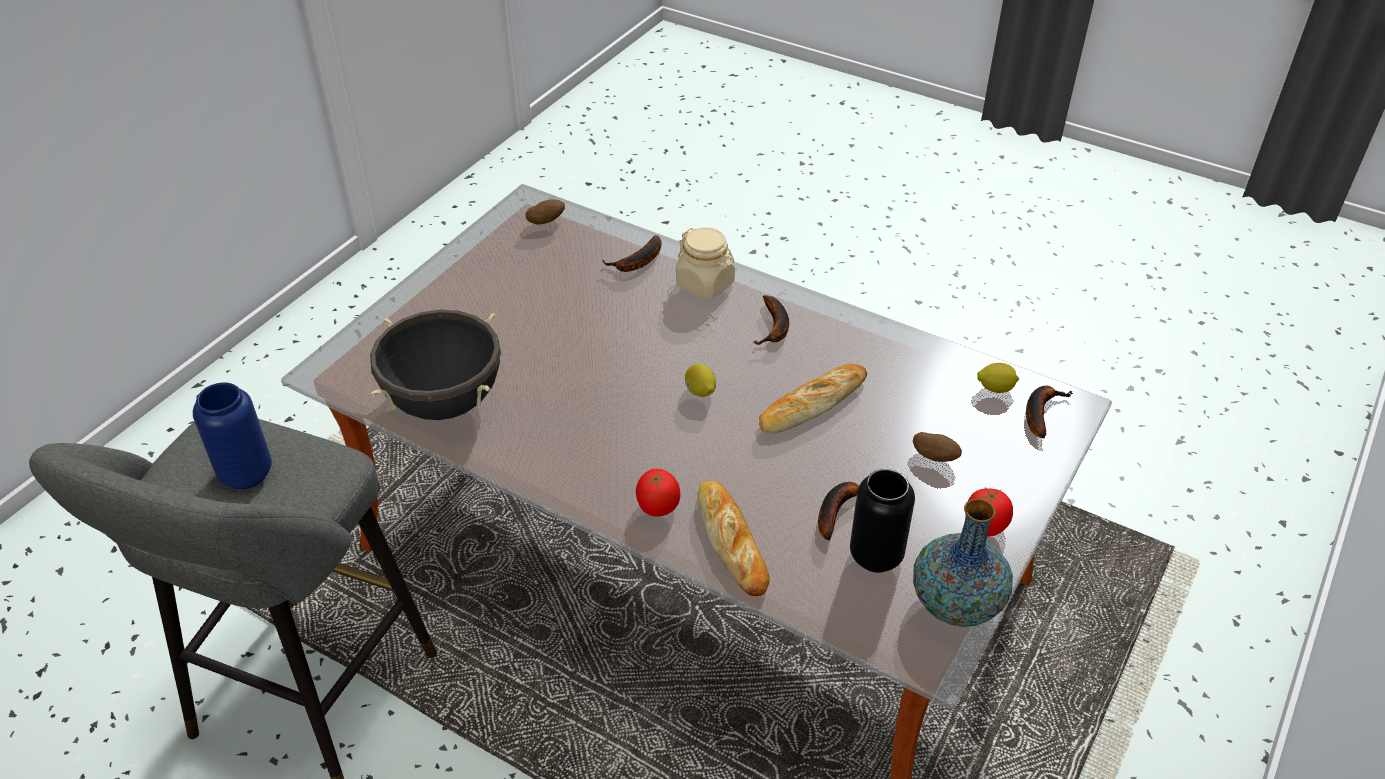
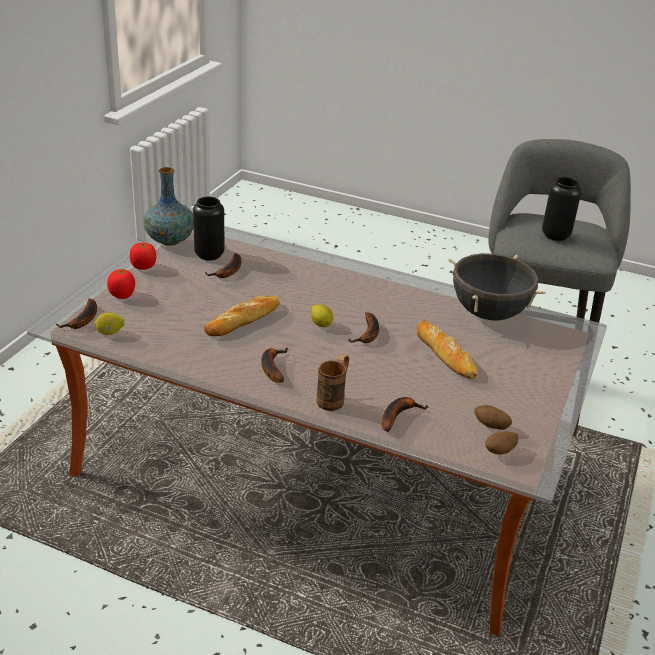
camera: 170 degrees right, 10 degrees down
blue vase [193,382,272,489] -> black vase [542,177,581,241]
tomato [636,469,680,516] -> tomato moved to [107,269,135,299]
beige jar [676,227,735,299] -> brown mug [316,354,349,411]
bread [698,481,770,596] -> bread moved to [417,321,478,379]
potato [913,432,962,462] -> potato moved to [475,405,512,430]
none -> banana [349,312,379,343]

